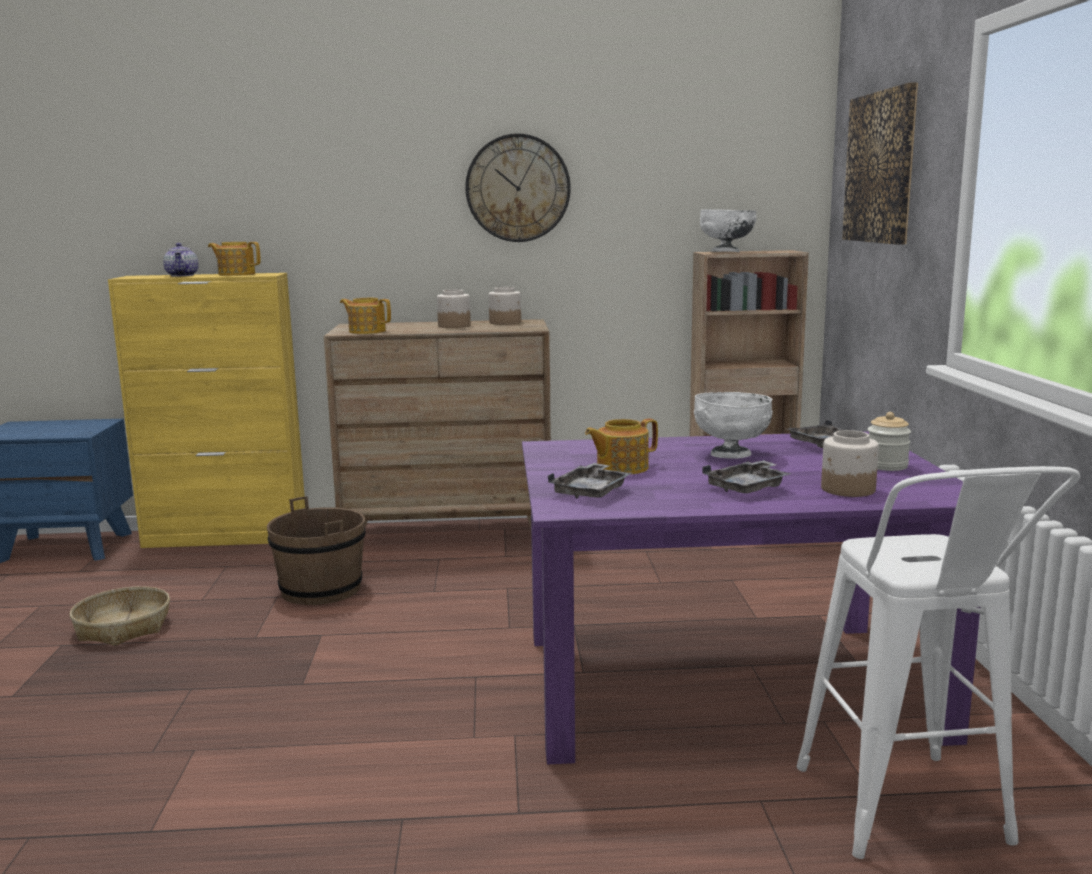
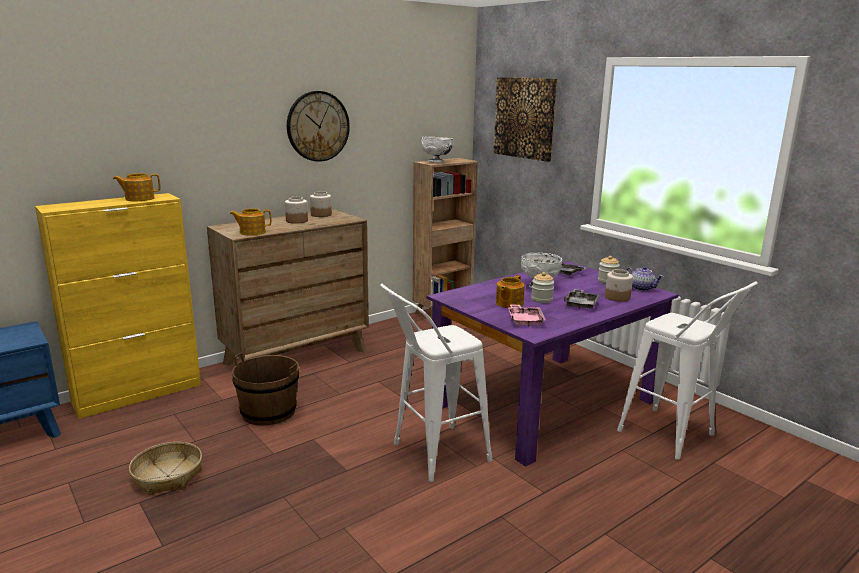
camera: 35 degrees left, 5 degrees up
teapot [163,243,199,276] -> teapot moved to [626,266,664,291]
grey tray [548,463,632,498] -> pink tray [508,304,546,326]
none -> white stool [380,284,493,482]
none -> jar [531,272,554,303]

